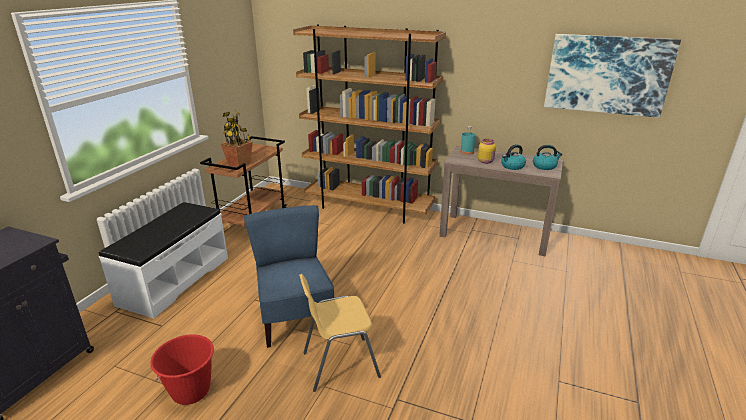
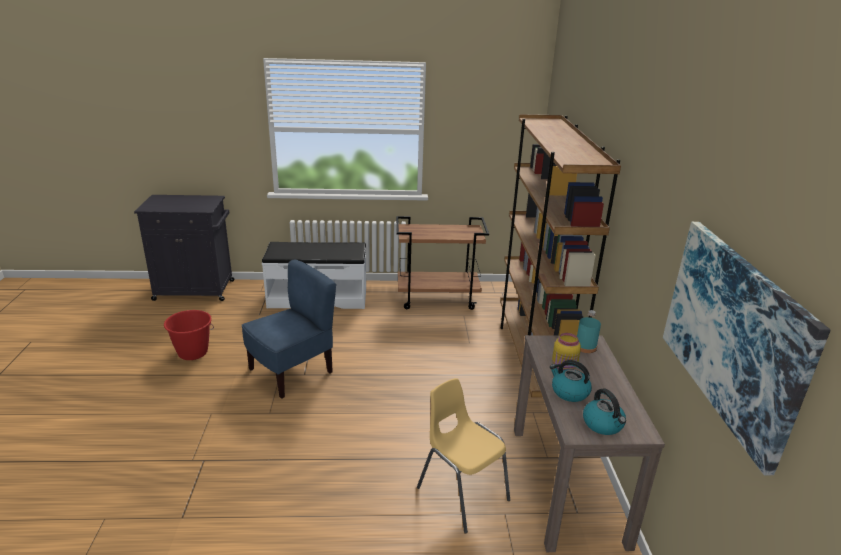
camera: 65 degrees right, 0 degrees up
potted plant [220,110,253,167] -> none
yellow chair [299,274,381,392] -> yellow chair moved to [417,378,510,534]

